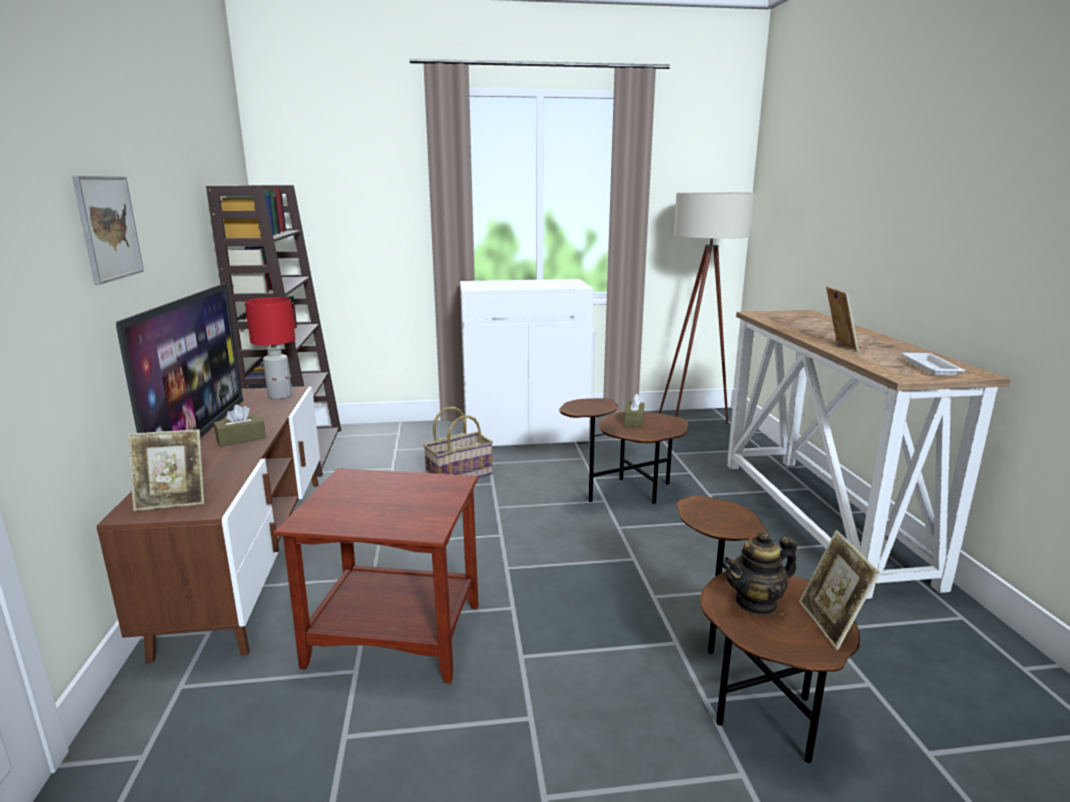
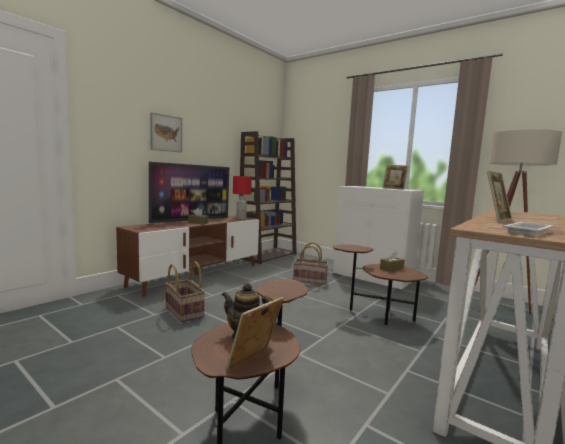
camera: 45 degrees right, 10 degrees down
picture frame [128,429,205,511] -> picture frame moved to [383,165,408,190]
brown side table [274,468,478,684] -> basket [165,261,205,322]

